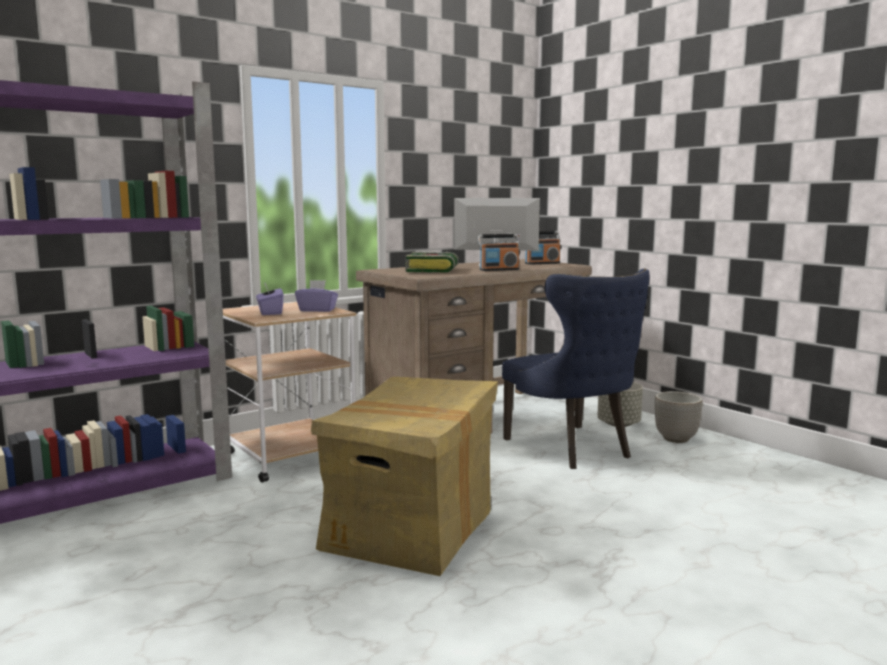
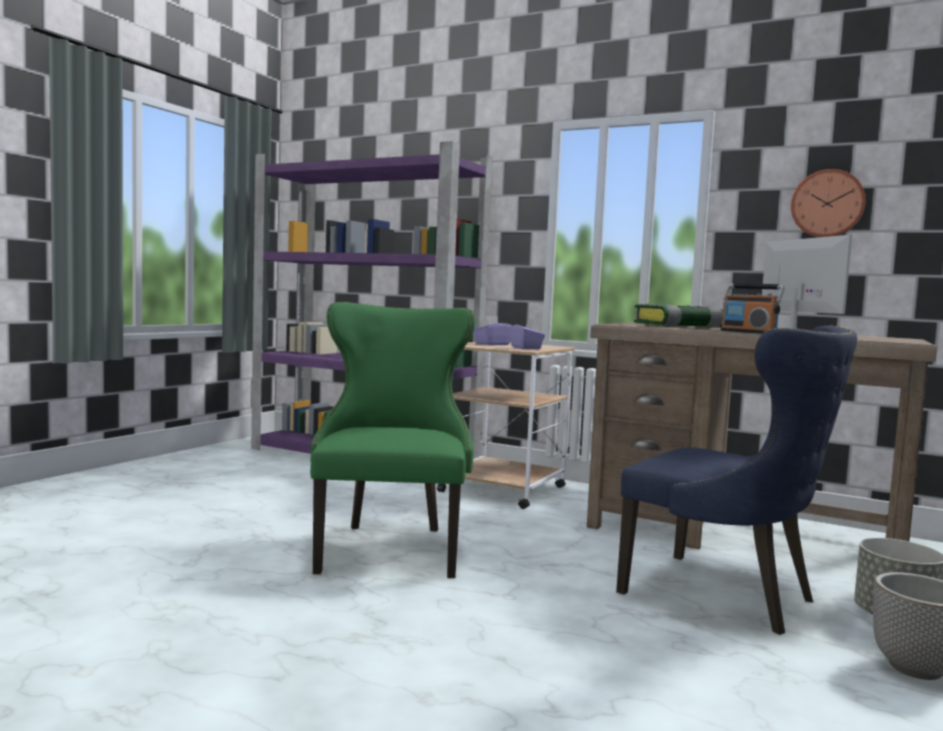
camera: 65 degrees right, 5 degrees down
cardboard box [311,377,498,576] -> green chair [310,302,475,578]
blue chair [502,268,649,469] -> blue chair turned 90 degrees counterclockwise [616,326,857,635]
radio [525,231,561,265] -> none
none -> wall clock [791,169,866,237]

